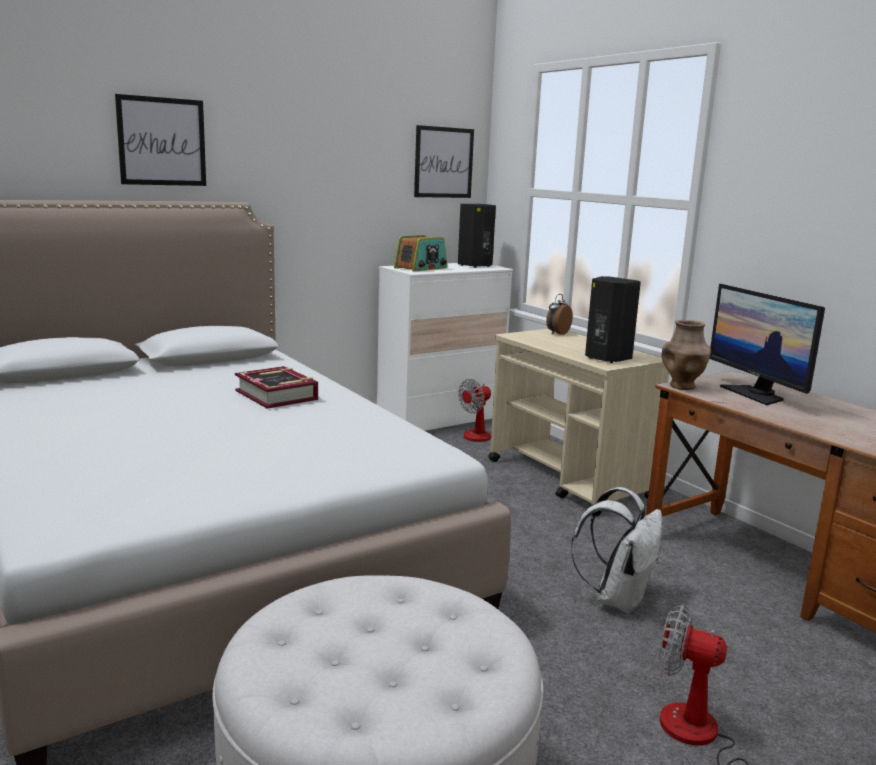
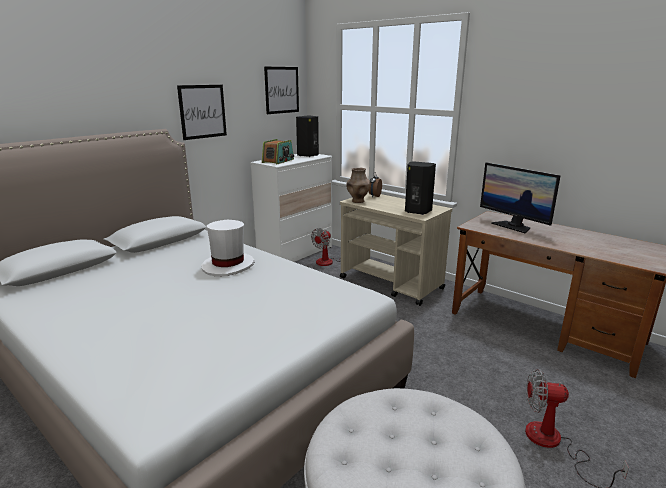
camera: 15 degrees left, 5 degrees up
picture [115,94,206,186] -> picture moved to [177,85,227,140]
book [235,366,318,409] -> white hat [201,220,254,277]
white backpack [571,487,662,613] -> none
brown vase [661,320,711,390] -> brown vase moved to [346,168,370,203]

